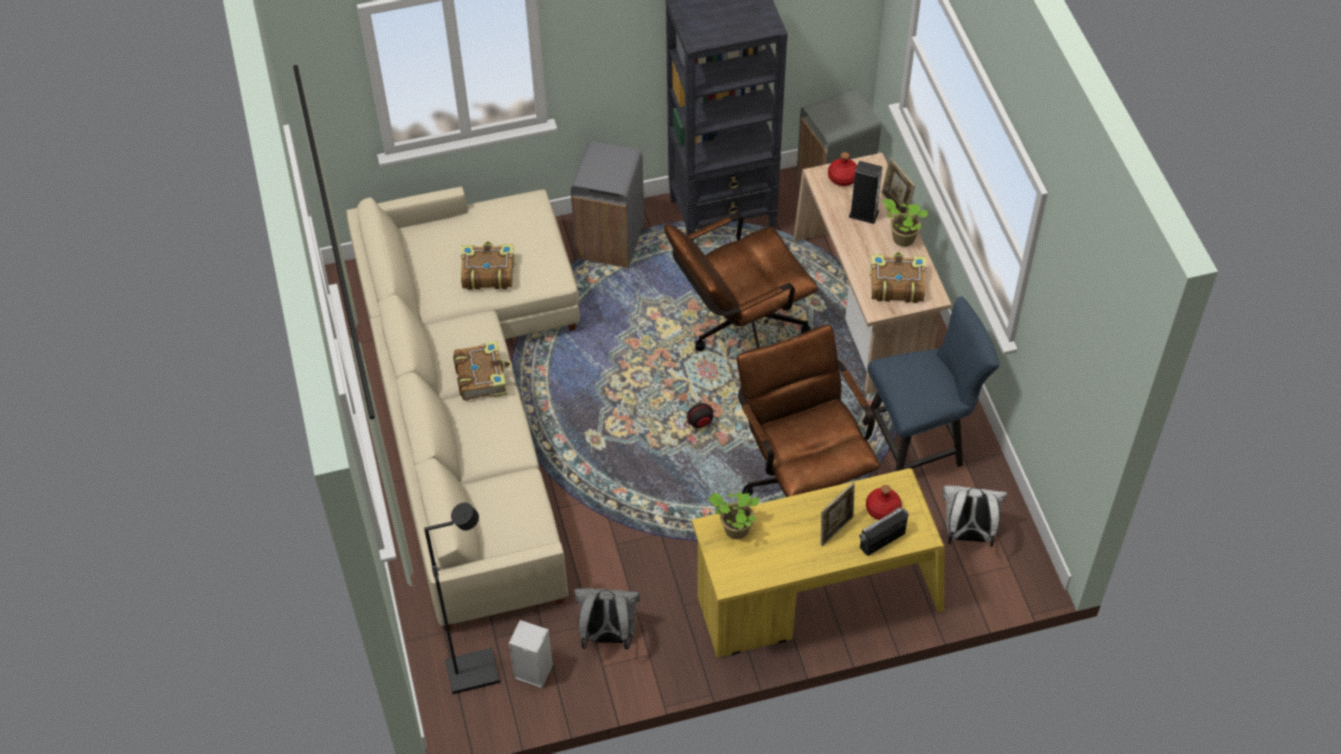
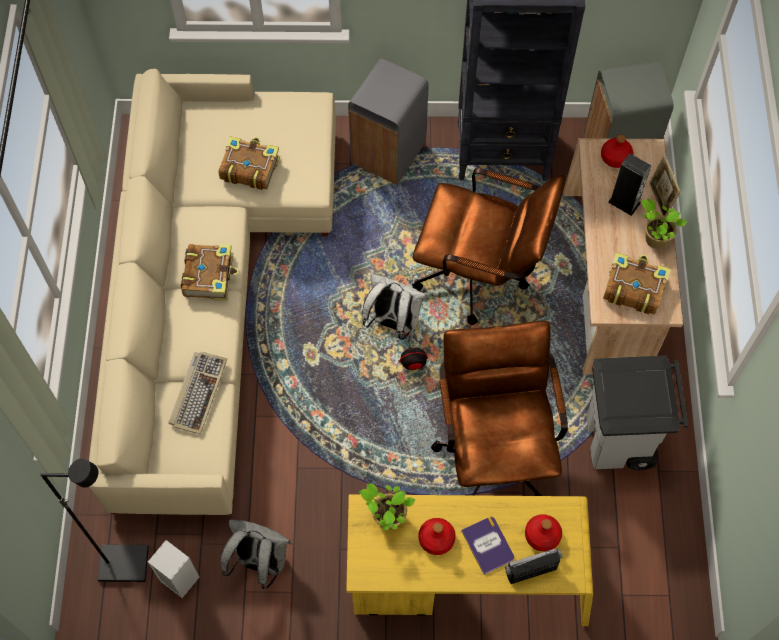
camera: 15 degrees right, 10 degrees up
brown office chair [664,213,818,351] -> brown office chair turned 150 degrees counterclockwise [412,168,565,325]
picture frame [821,482,855,546] -> book [461,517,514,575]
blue chair [863,296,1000,471] -> grey trash can [586,355,688,470]
white backpack [942,486,1007,547] -> white backpack moved to [362,274,427,340]
none -> keyboard [169,352,227,434]
none -> red bottle [419,518,456,555]

